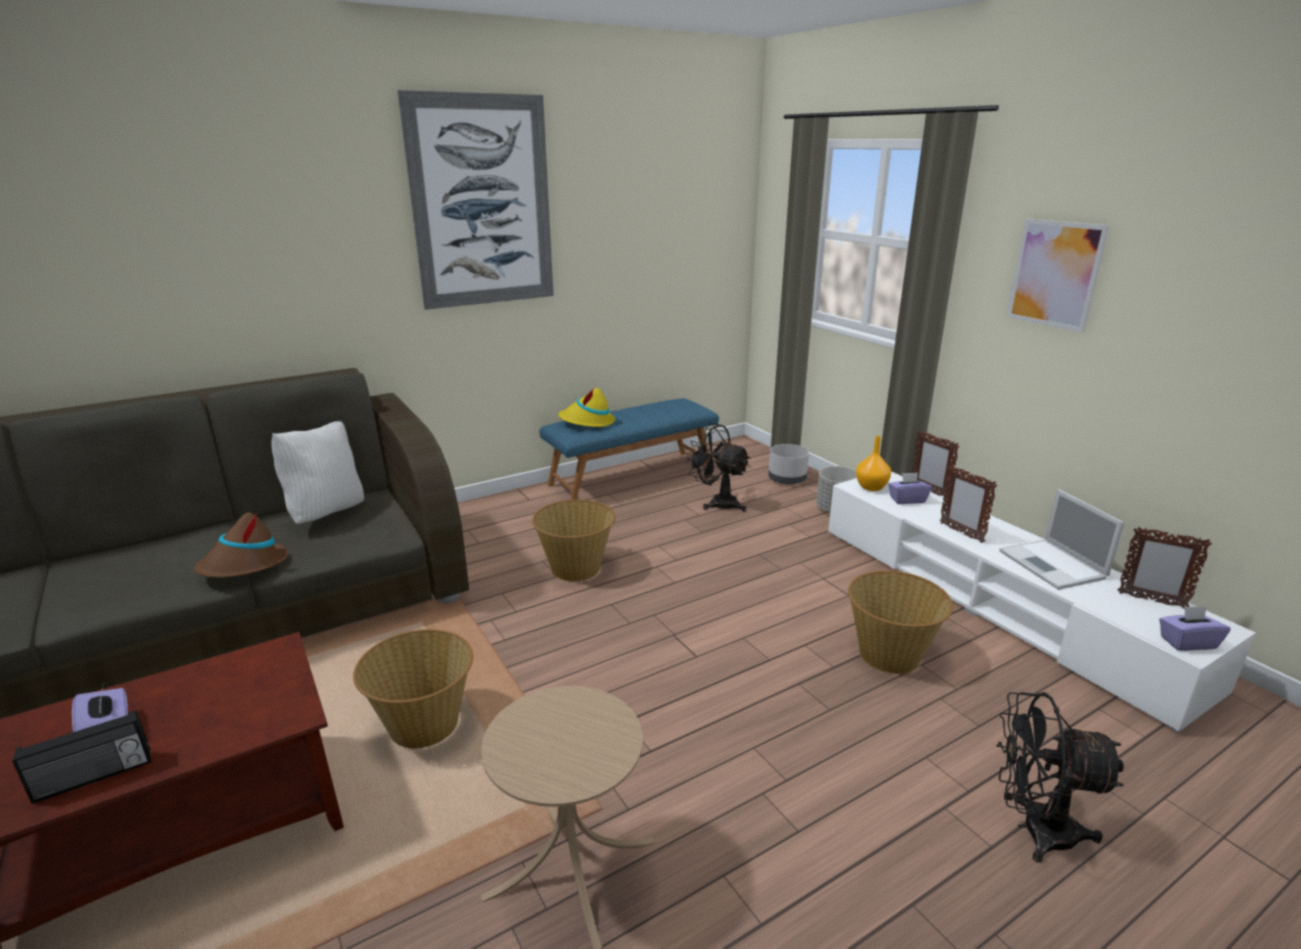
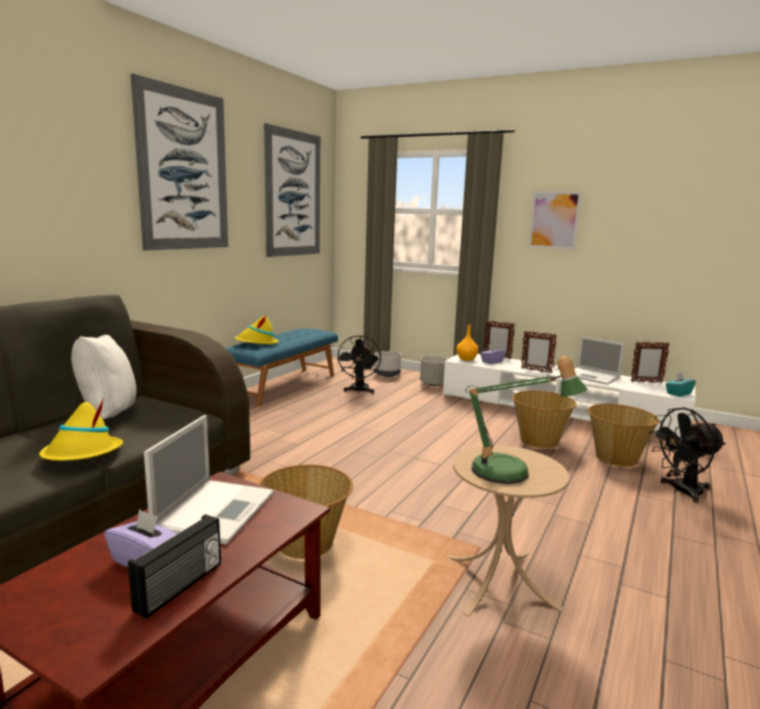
camera: 30 degrees left, 10 degrees down
brown hat [194,512,288,578] -> yellow hat [39,398,123,461]
basket [532,499,616,582] -> basket moved to [588,404,659,467]
black fan [687,423,750,512] -> black fan turned 90 degrees counterclockwise [336,335,381,393]
purple tissue box [1159,606,1231,651] -> turquoise tissue box [666,372,696,397]
none -> laptop [144,415,274,545]
none -> picture [264,123,320,257]
none -> table lamp [465,356,588,484]

